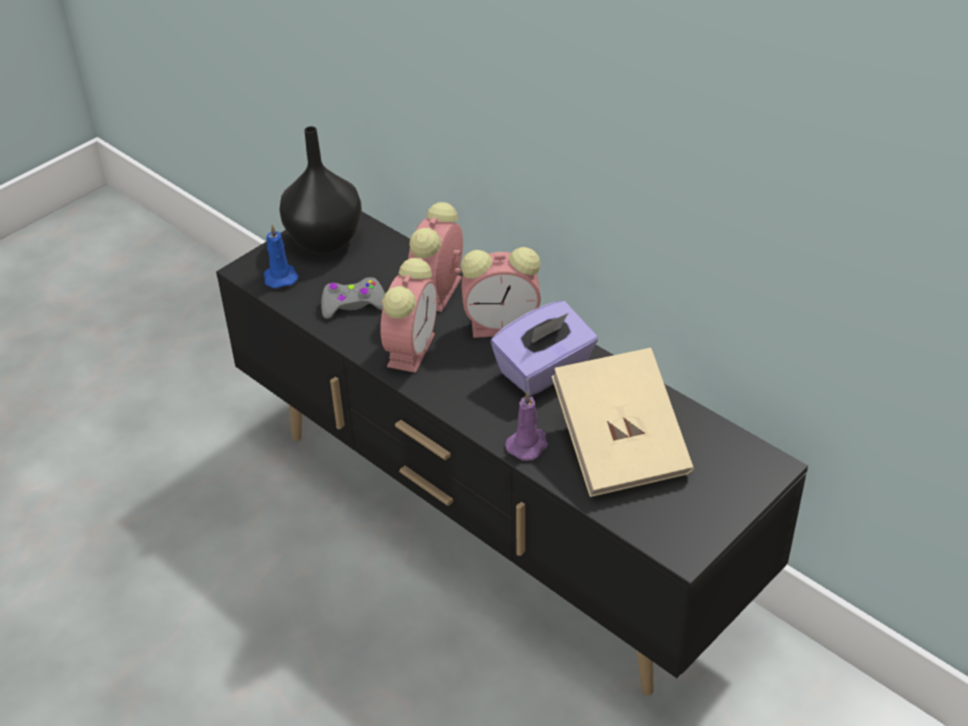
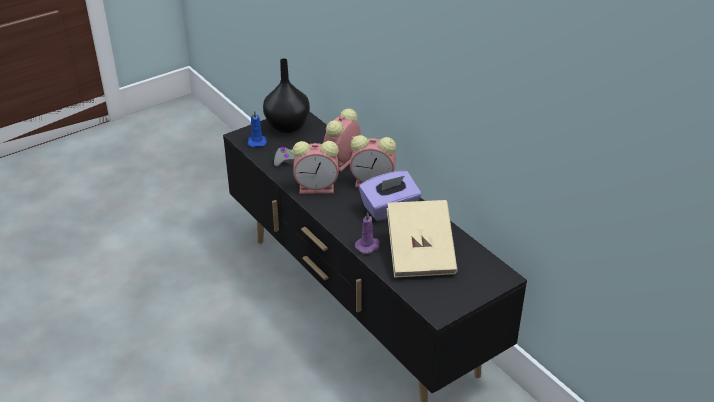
camera: 10 degrees right, 5 degrees down
alarm clock [380,258,437,373] -> alarm clock turned 60 degrees clockwise [292,141,339,194]

